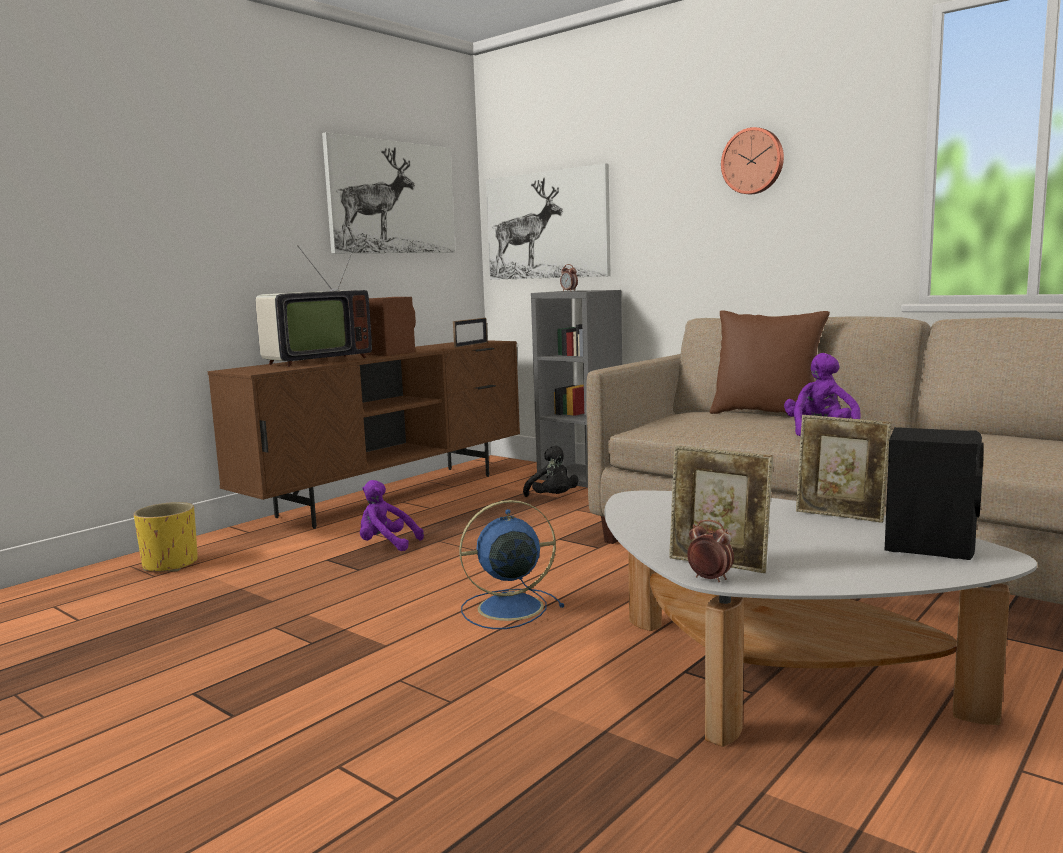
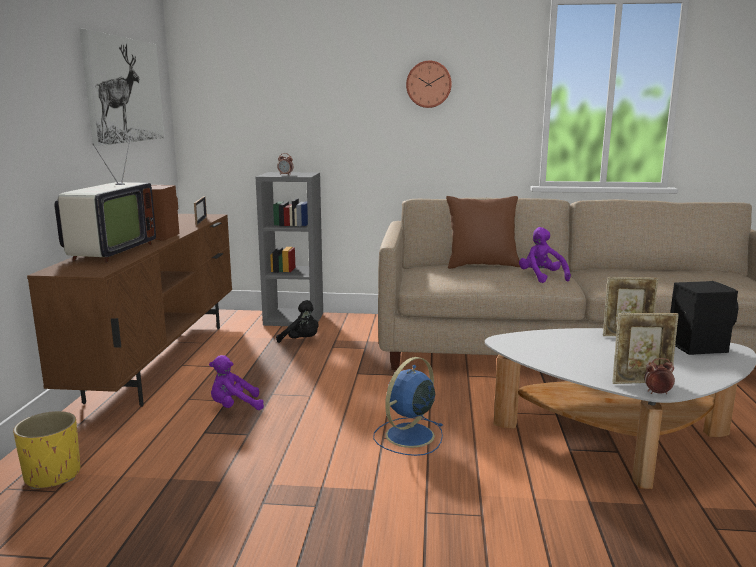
camera: 35 degrees left, 5 degrees up
picture [486,163,611,280] -> none

